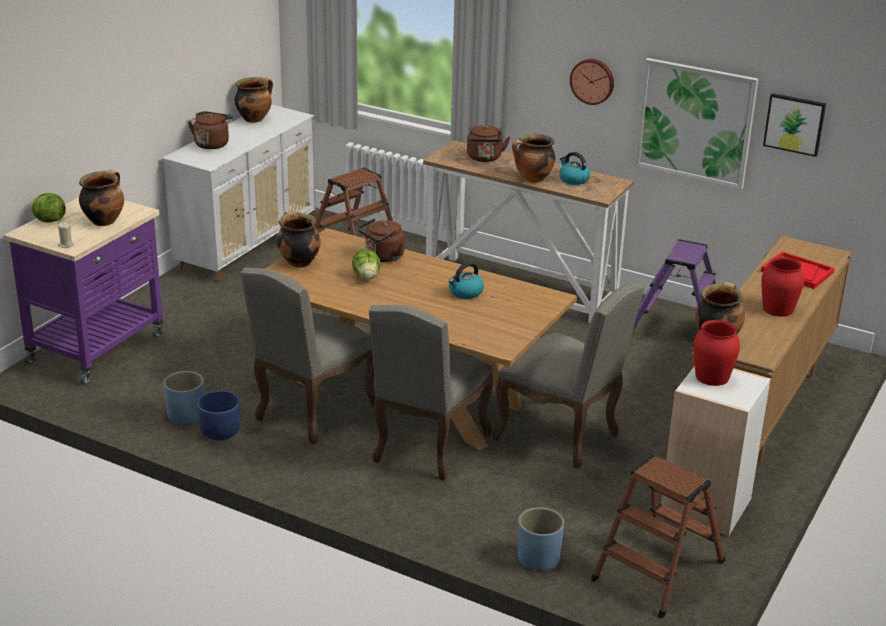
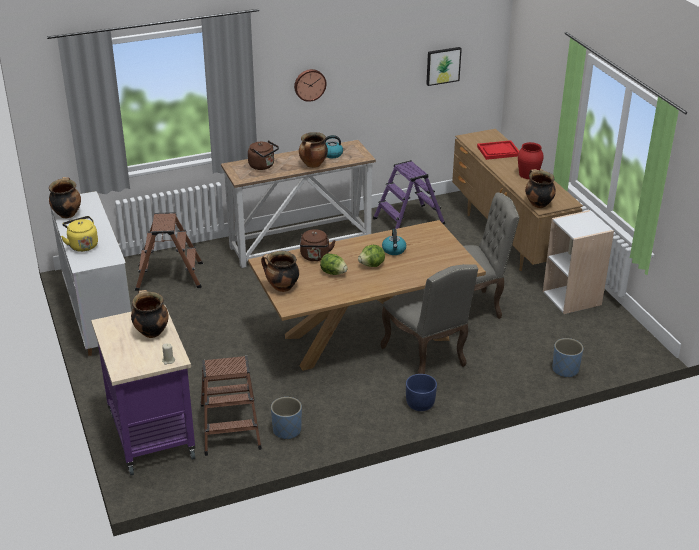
camera: 50 degrees left, 5 degrees up
lettuce [30,193,66,223] -> lettuce moved to [358,245,385,267]
brown kettle [188,111,233,149] -> yellow kettle [61,216,98,252]
blue planter [197,391,240,440] -> blue planter moved to [406,374,437,411]
grey chair [241,268,375,444] -> none
brown step ladder [591,454,725,619] -> brown step ladder moved to [200,356,262,456]
picture [635,58,758,190] -> none
red vase [693,320,740,386] -> none

